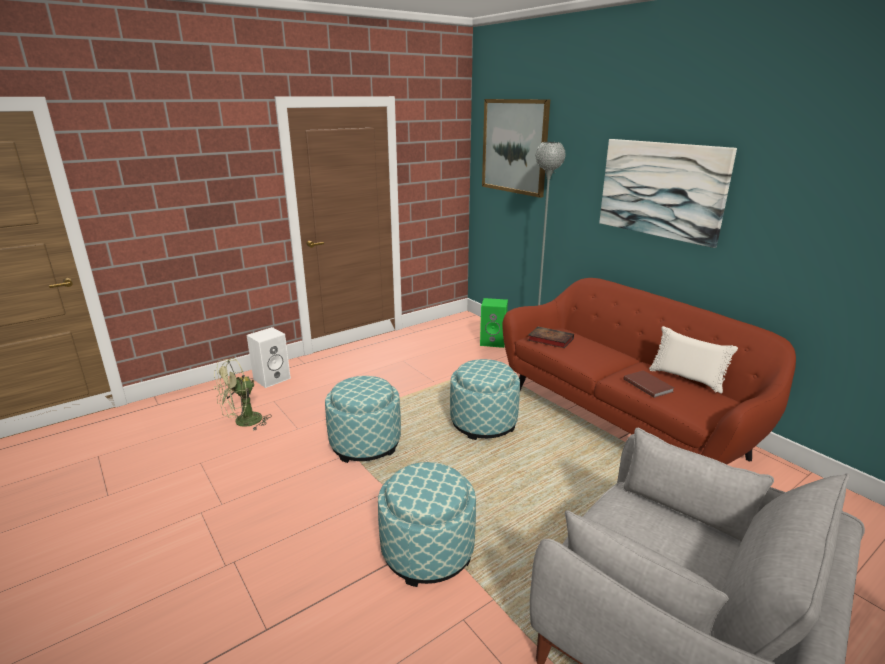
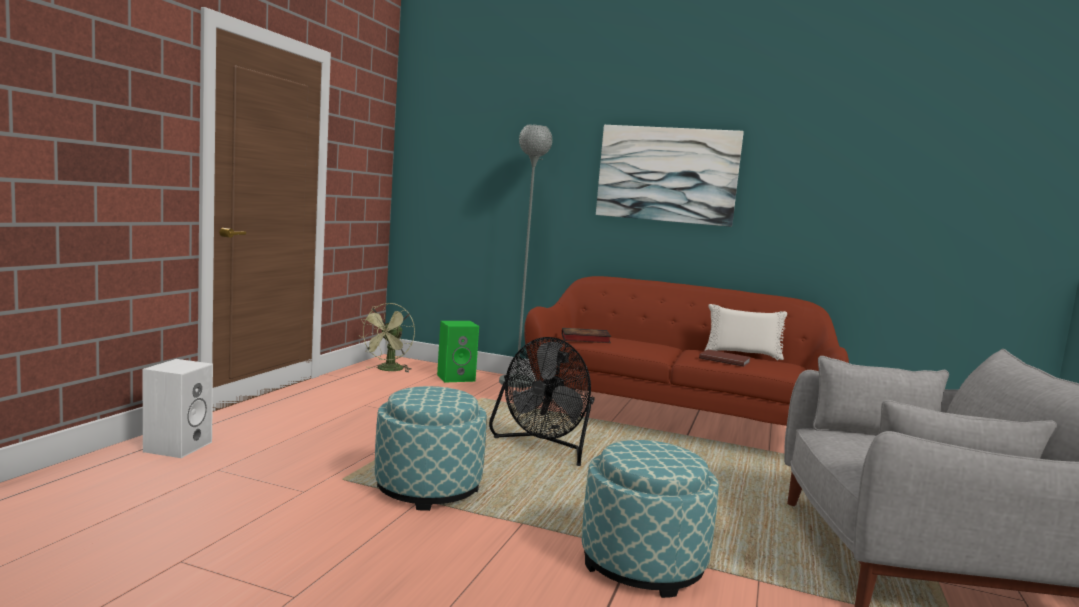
camera: 35 degrees left, 15 degrees down
green fan [214,358,272,430] -> green fan moved to [359,303,415,372]
ottoman [450,359,520,440] -> black fan [489,337,595,466]
picture [482,99,550,198] -> none

